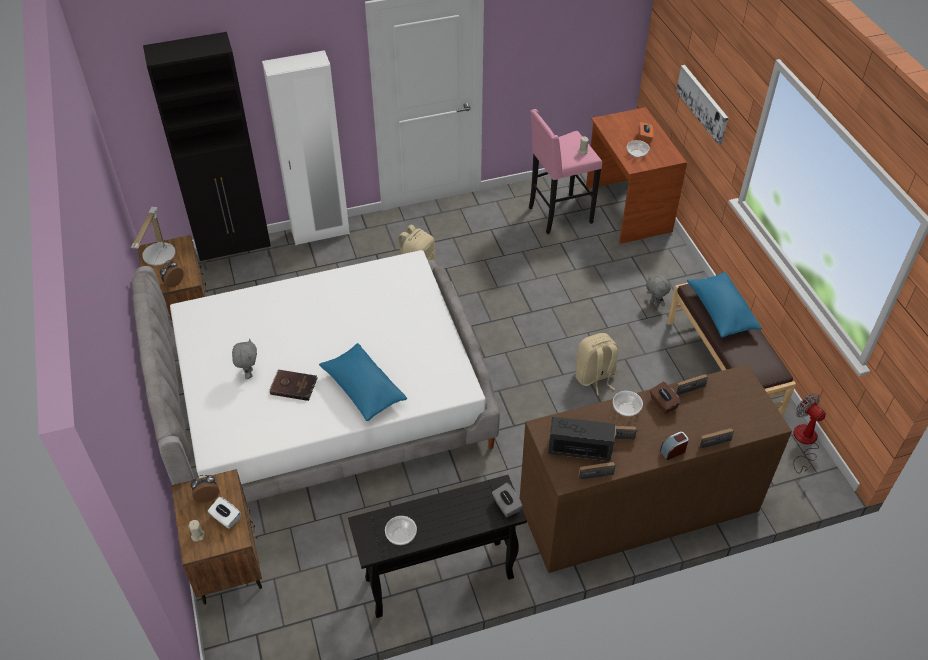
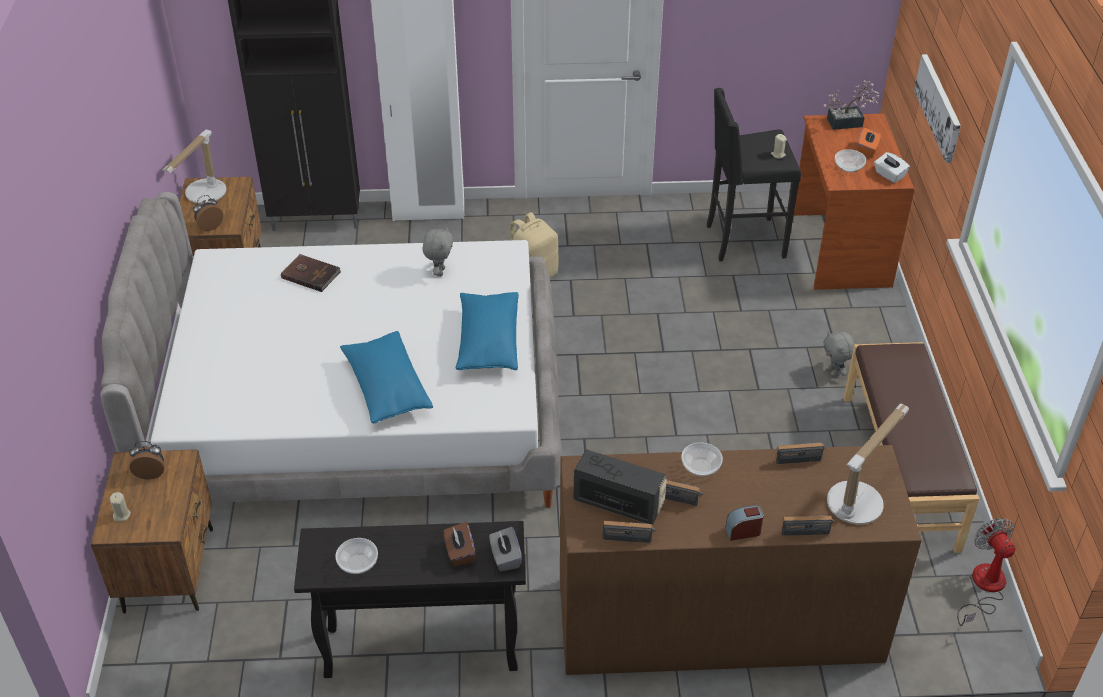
camera: 15 degrees right, 5 degrees down
white tissue box [208,497,241,529] -> white tissue box moved to [874,152,910,183]
grey plush toy [232,339,257,379] -> grey plush toy moved to [422,227,454,277]
brown book [269,369,318,401] -> brown book moved to [281,254,341,292]
pink stool [529,109,602,234] -> black stool [707,88,801,262]
beige backpack [575,333,618,395] -> none
brown tissue box [650,382,681,414] -> brown tissue box moved to [444,522,475,566]
blue pillow [687,272,762,338] -> blue pillow moved to [456,292,519,370]
none -> potted plant [824,80,879,130]
none -> table lamp [827,403,909,524]

